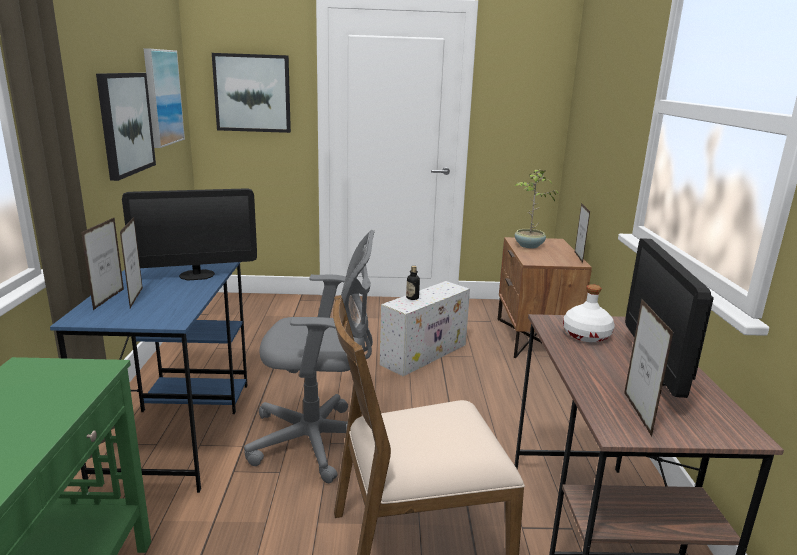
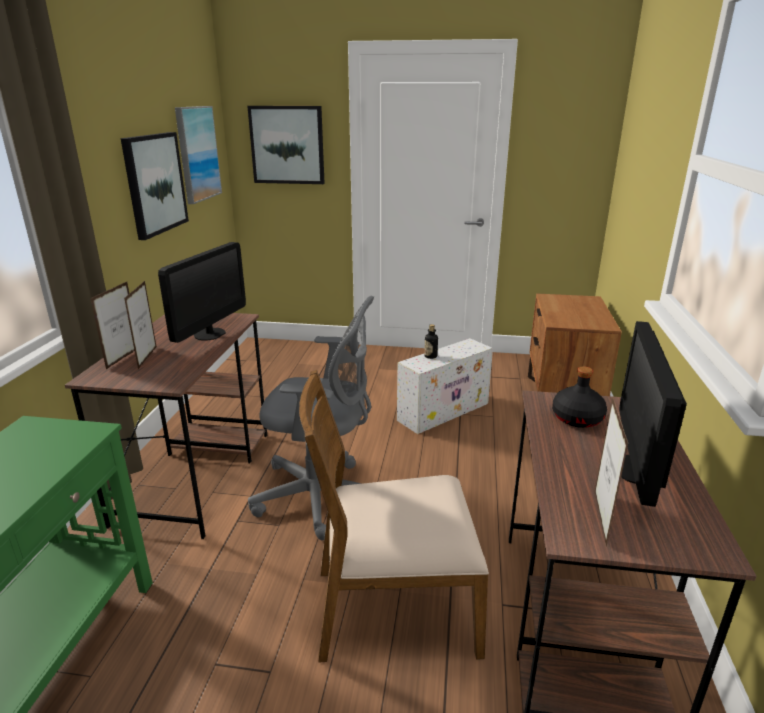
camera: 10 degrees right, 5 degrees up
blue desk [50,262,248,493] -> brown desk [65,313,267,539]
monitor [122,188,257,281] -> monitor turned 60 degrees counterclockwise [158,242,246,343]
potted plant [514,169,559,248] -> none
white bottle [563,284,615,342] -> black bottle [552,366,607,428]
picture frame [575,203,590,263] -> none

